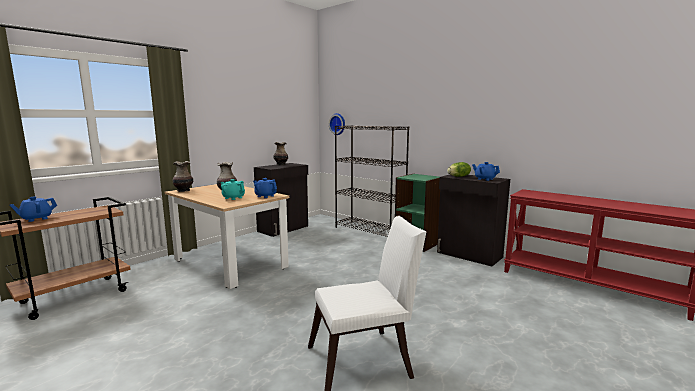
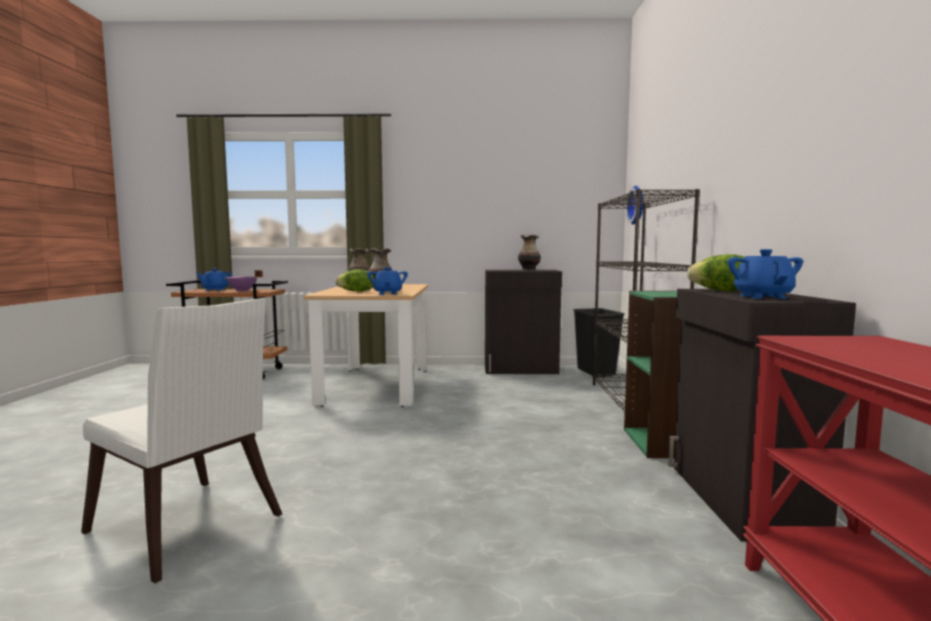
camera: 50 degrees right, 5 degrees down
turquoise teapot [221,179,245,200] -> lettuce [335,269,374,292]
none -> purple cooking pot [224,270,263,292]
none -> black trash can [573,308,624,377]

